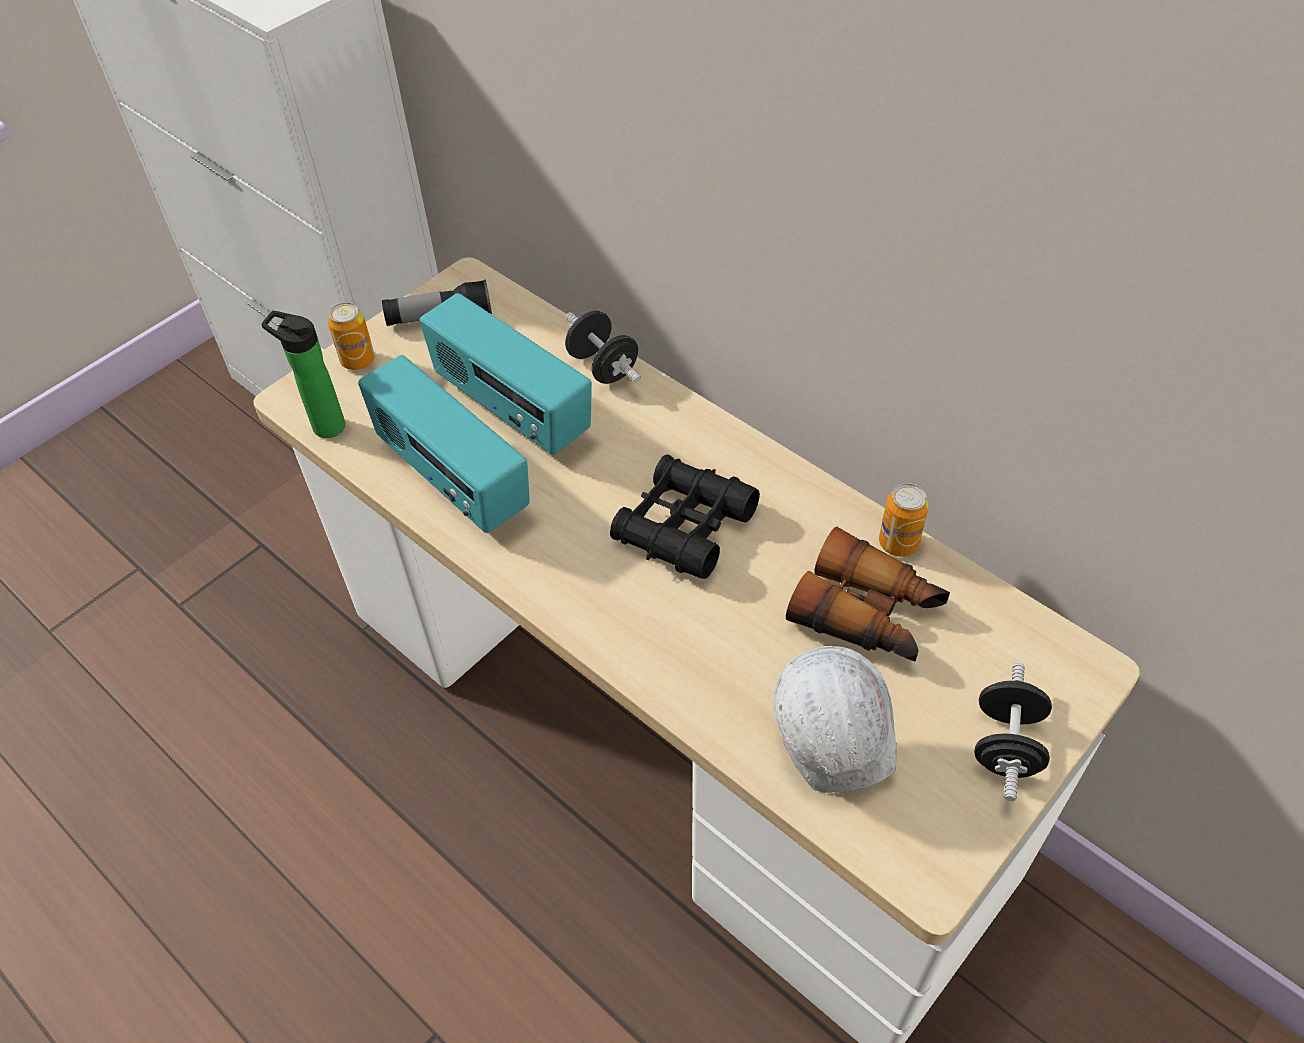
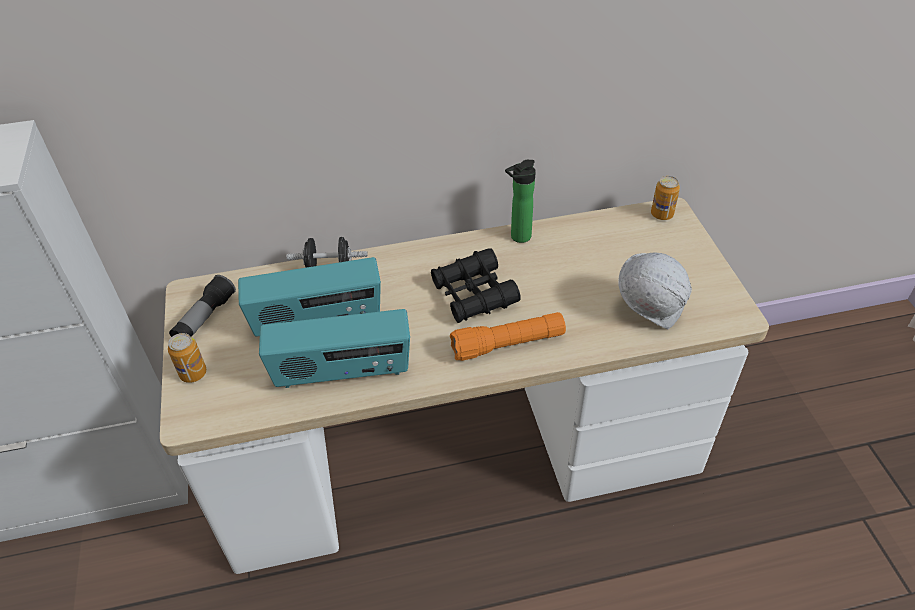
camera: 55 degrees left, 5 degrees down
bottle [261,311,345,438] -> bottle moved to [505,160,536,243]
binoculars [786,527,950,661] -> none
can [879,483,929,557] -> can moved to [651,176,680,220]
black dumbbell [974,662,1052,801] -> none
none -> orange flashlight [450,312,566,361]

